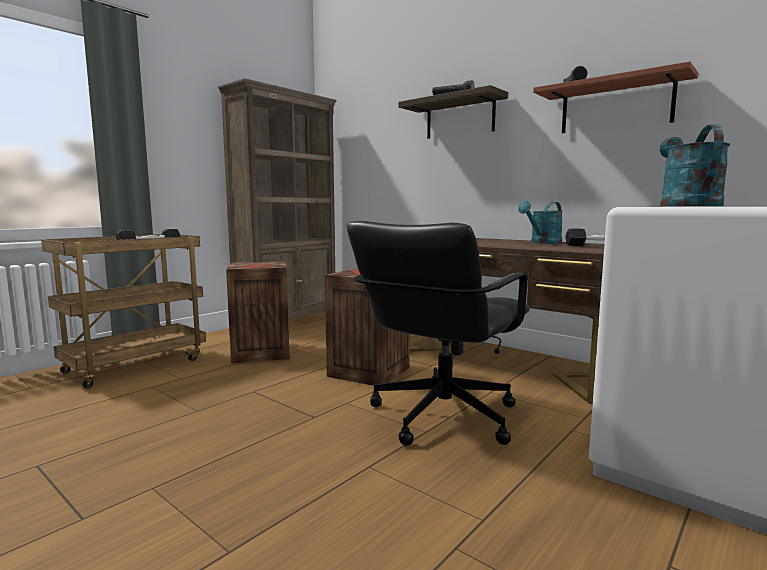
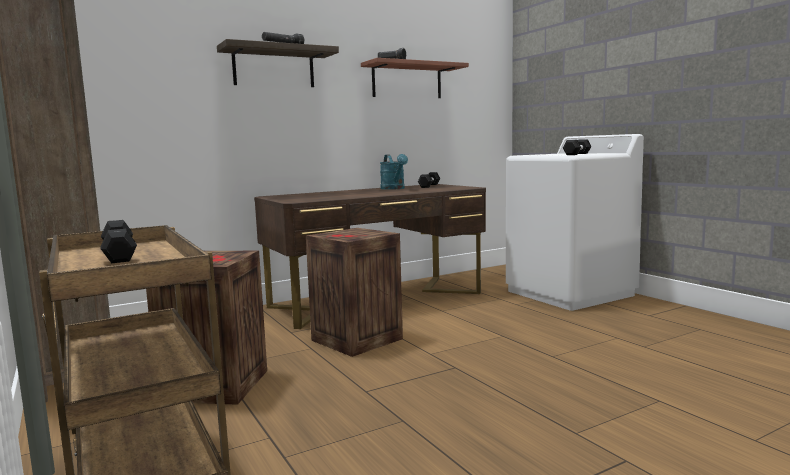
camera: 70 degrees left, 0 degrees up
black office chair [347,221,530,446] -> none
turquoise watering can [660,124,730,206] -> black dumbbell [563,139,592,155]

